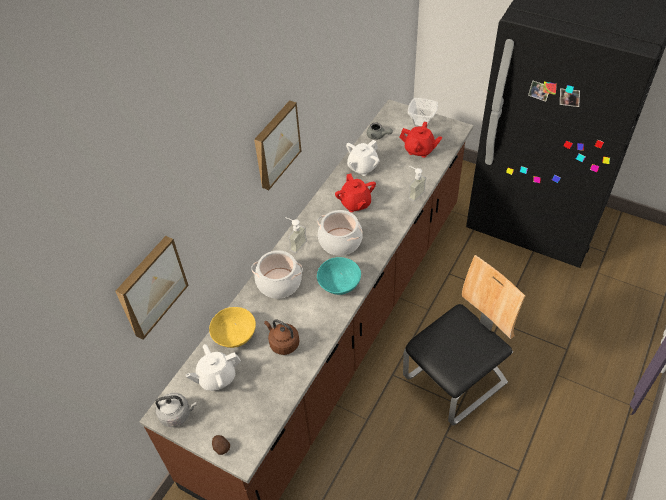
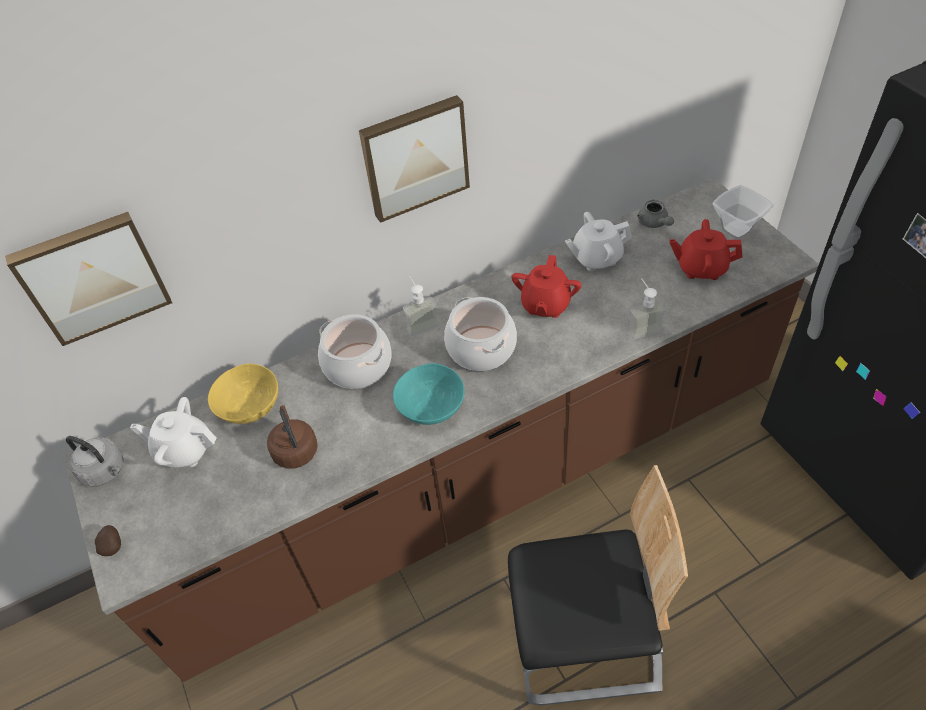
camera: 35 degrees right, 0 degrees up
red teapot [399,122,442,158] -> red teapot turned 135 degrees clockwise [669,219,742,280]

